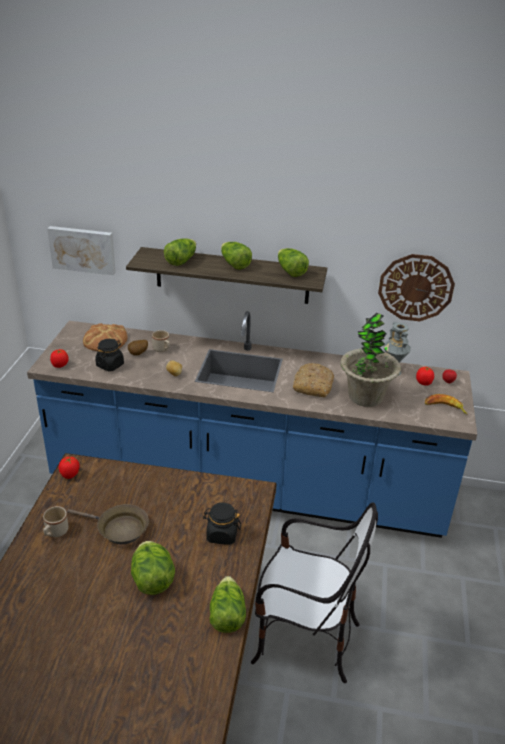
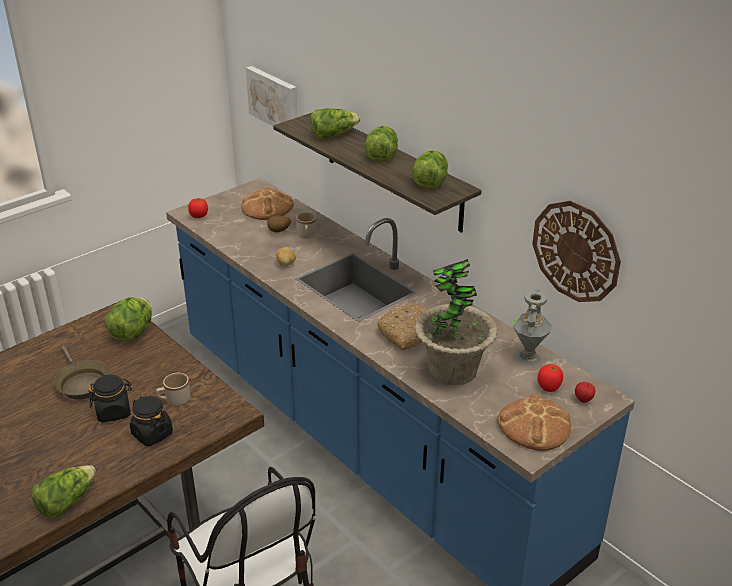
camera: 40 degrees right, 0 degrees up
beige mug [43,506,68,537] -> beige mug moved to [156,373,191,406]
tomato [59,456,80,479] -> none
black jar [95,339,124,372] -> black jar moved to [88,374,132,423]
lettuce [131,541,175,595] -> lettuce moved to [105,297,152,342]
banana [425,394,467,415] -> bread [497,394,571,451]

